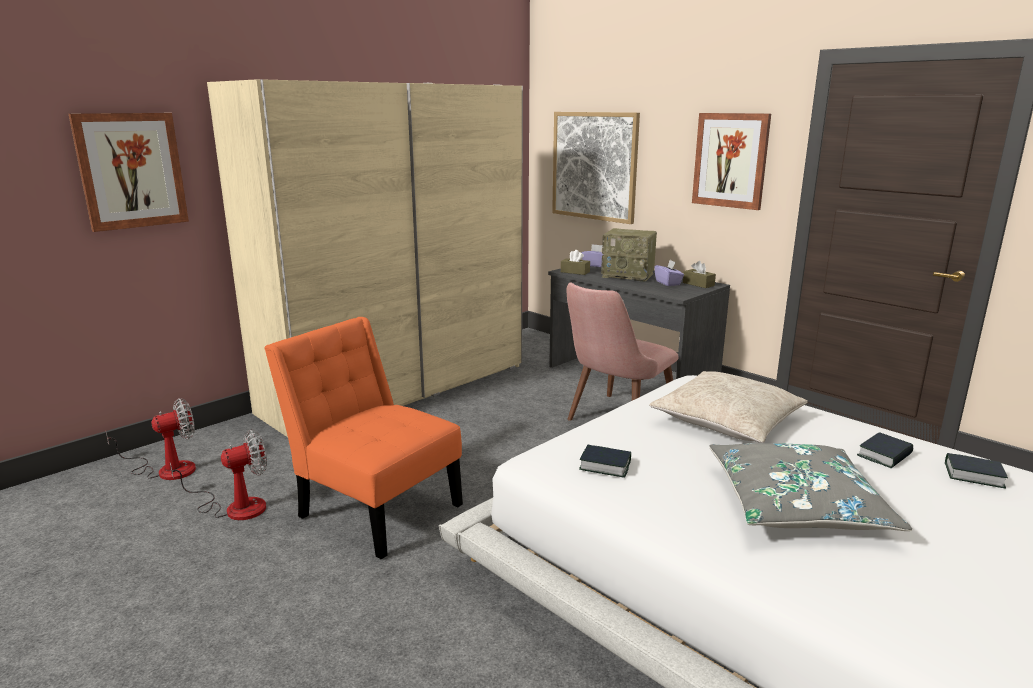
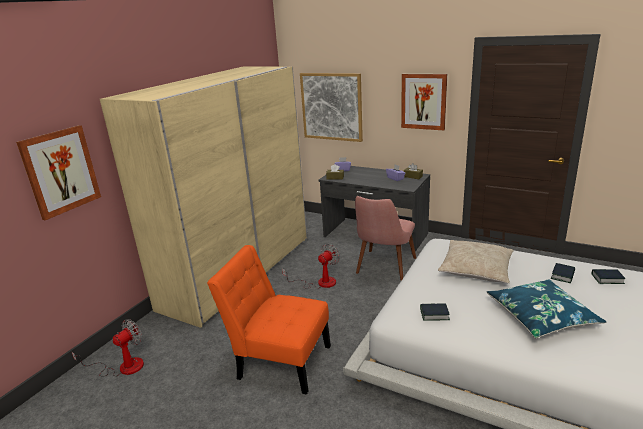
camera: 15 degrees left, 5 degrees up
fan [170,430,267,520] -> fan moved to [282,244,340,289]
radio [601,228,657,282] -> none
grey pillow [709,443,912,531] -> blue pillow [487,279,606,338]

